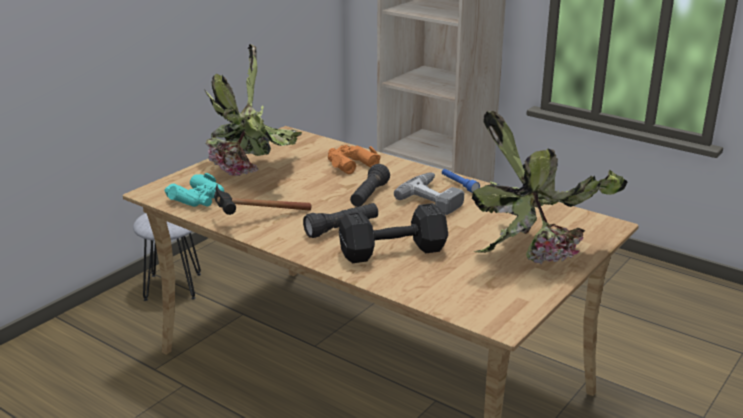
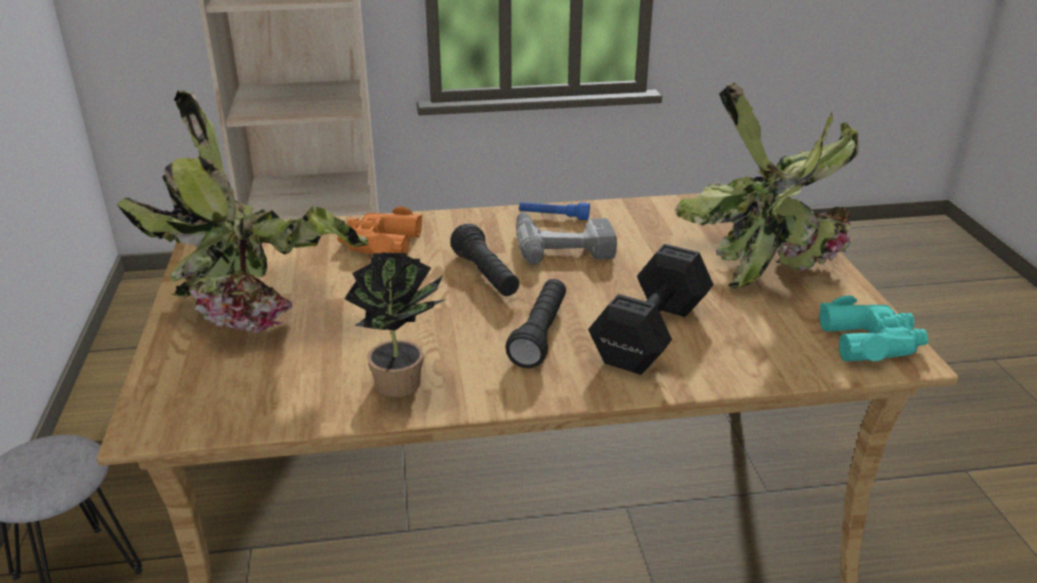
camera: 45 degrees left, 5 degrees up
turquoise binoculars [164,173,224,207] -> turquoise binoculars moved to [820,295,928,361]
hammer [214,184,312,215] -> potted plant [345,252,446,397]

